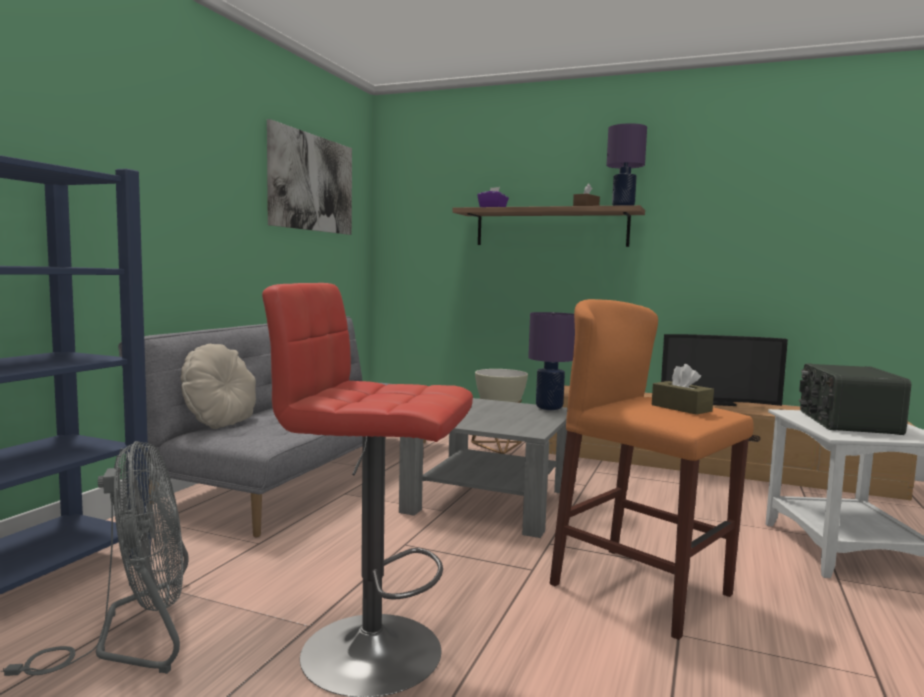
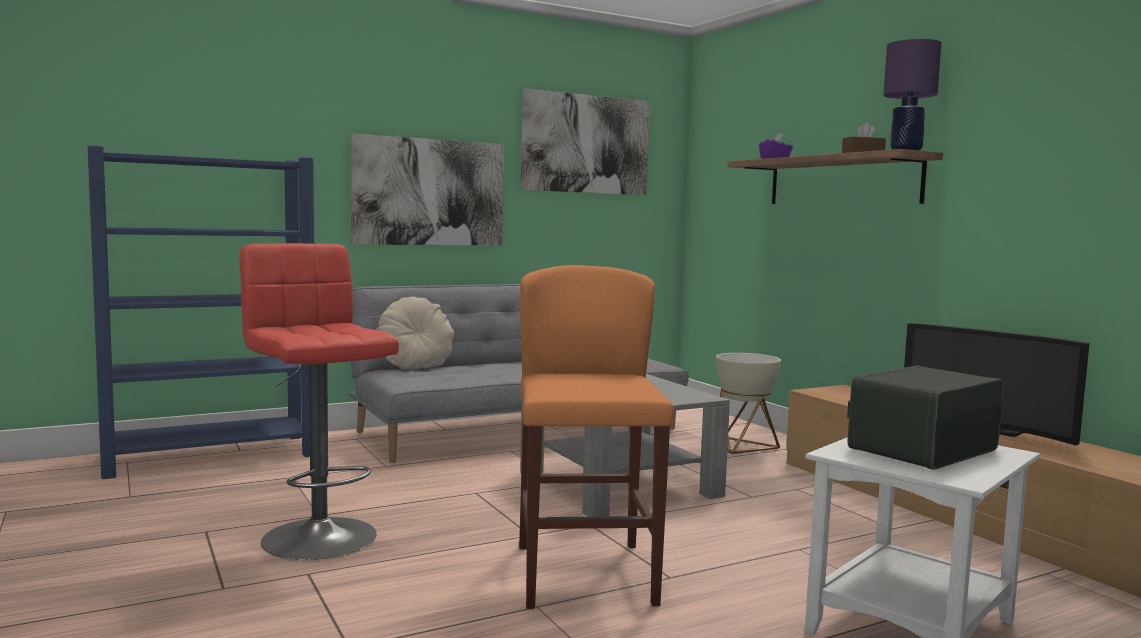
camera: 40 degrees right, 0 degrees up
grey fan [1,441,189,676] -> none
purple table lamp [528,312,575,410] -> none
brown tissue box [652,364,714,415] -> none
none -> picture [351,134,504,245]

